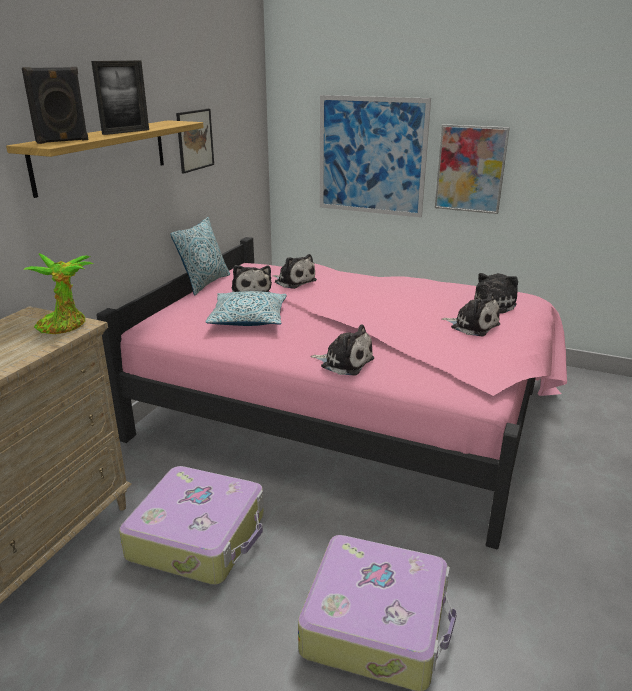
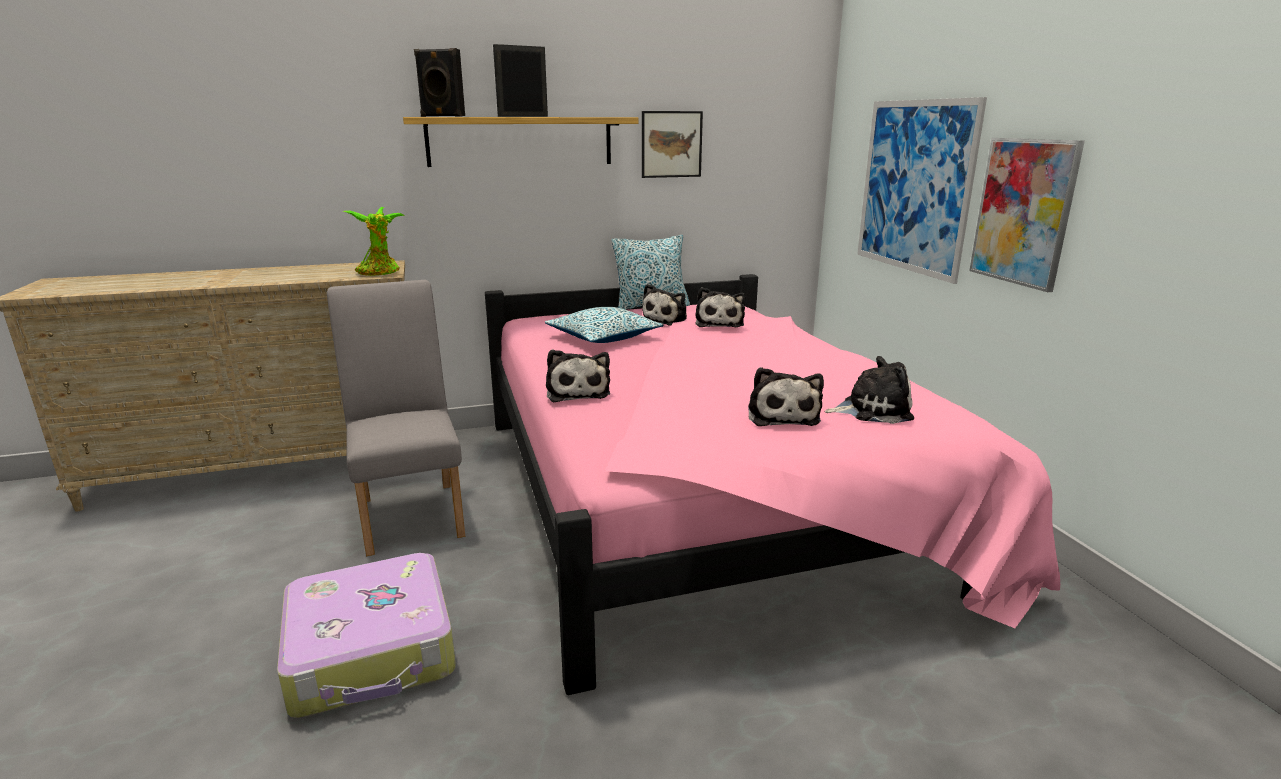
camera: 50 degrees right, 5 degrees down
picture frame [91,60,149,135] -> picture frame turned 150 degrees clockwise [493,44,548,117]
suitcase [119,466,264,585] -> grey chair [327,280,465,556]

